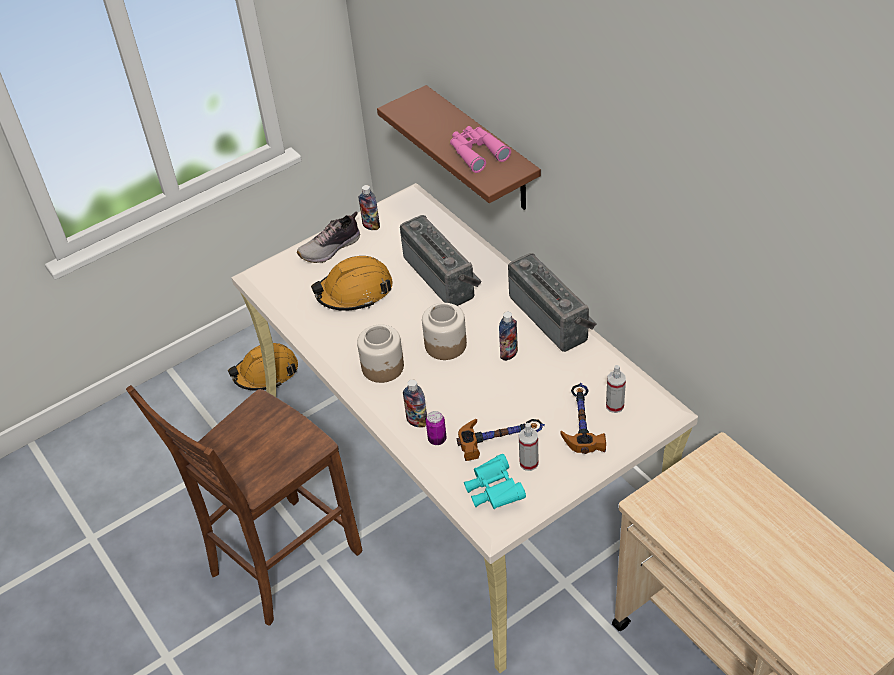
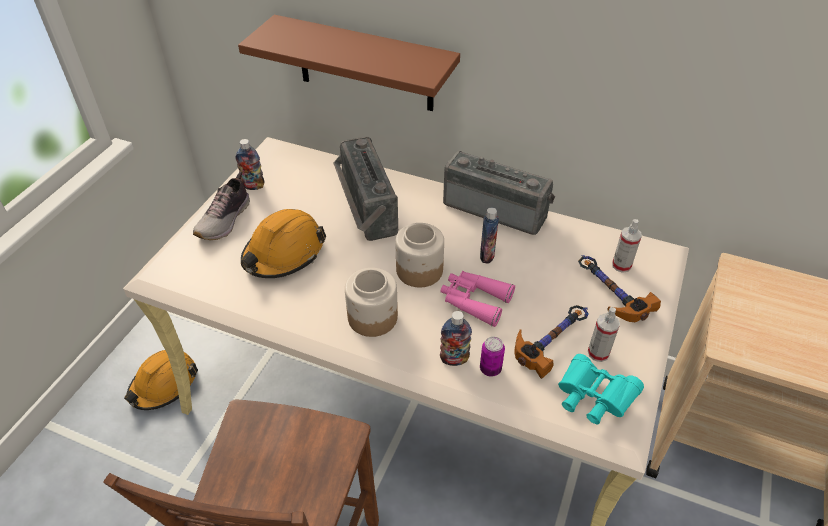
camera: 35 degrees left, 0 degrees up
radio [400,215,482,306] -> radio turned 135 degrees counterclockwise [333,137,398,241]
pink binoculars [450,126,511,173] -> pink binoculars moved to [440,271,515,327]

